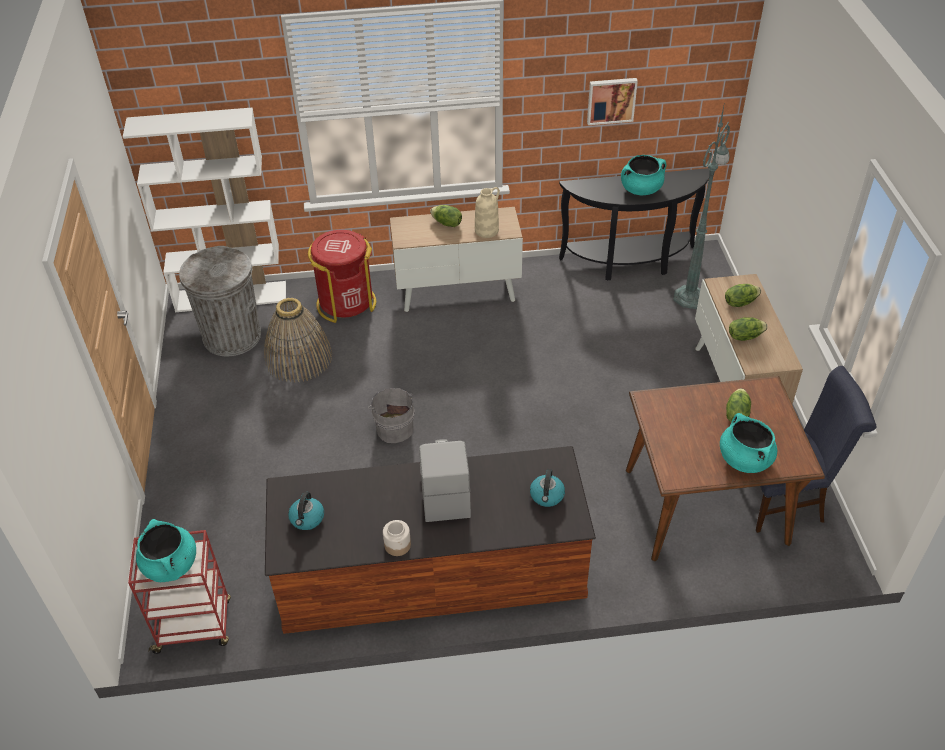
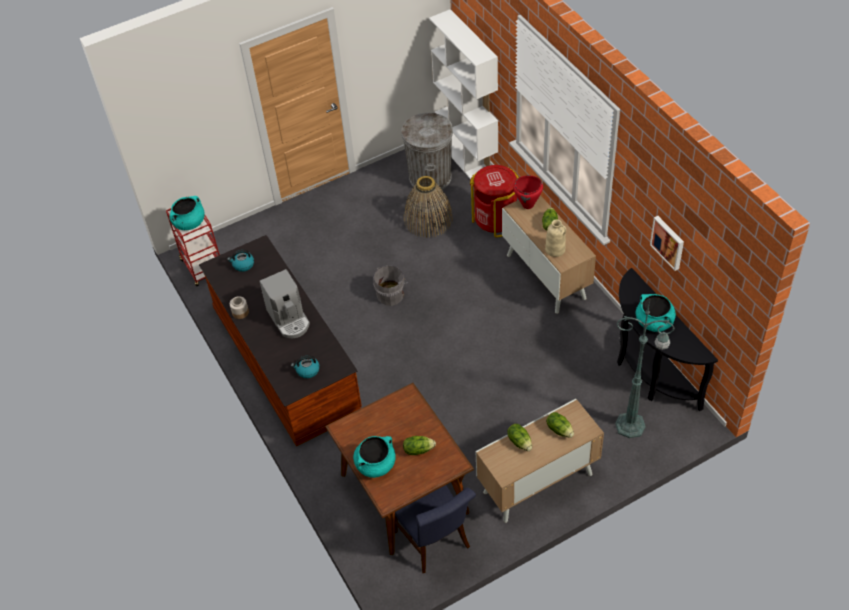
camera: 70 degrees right, 5 degrees up
coffee machine [419,439,471,522] -> coffee machine turned 90 degrees clockwise [259,269,310,338]
none -> red cooking pot [513,175,543,209]

